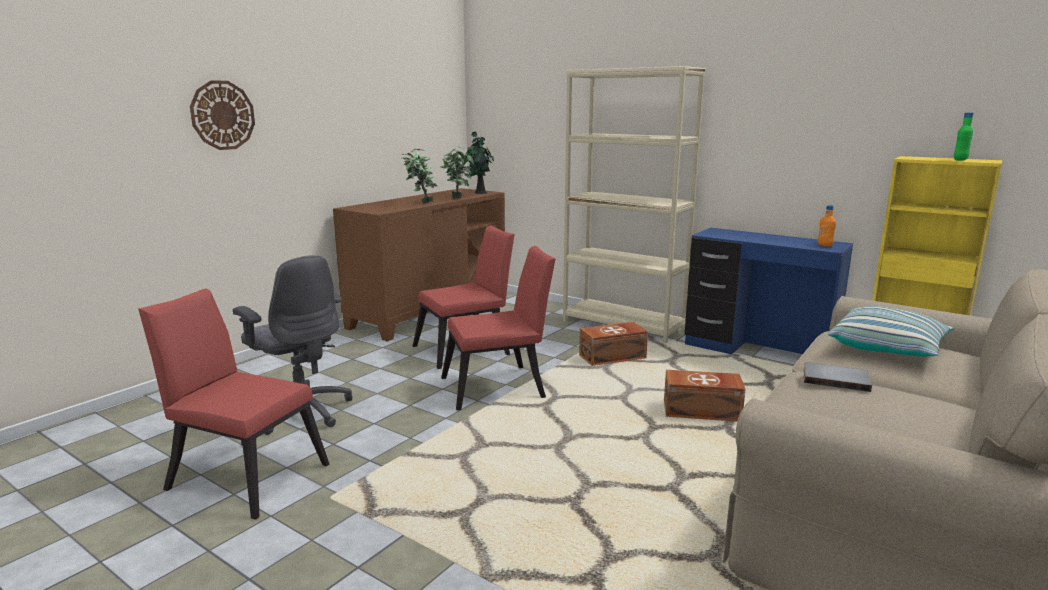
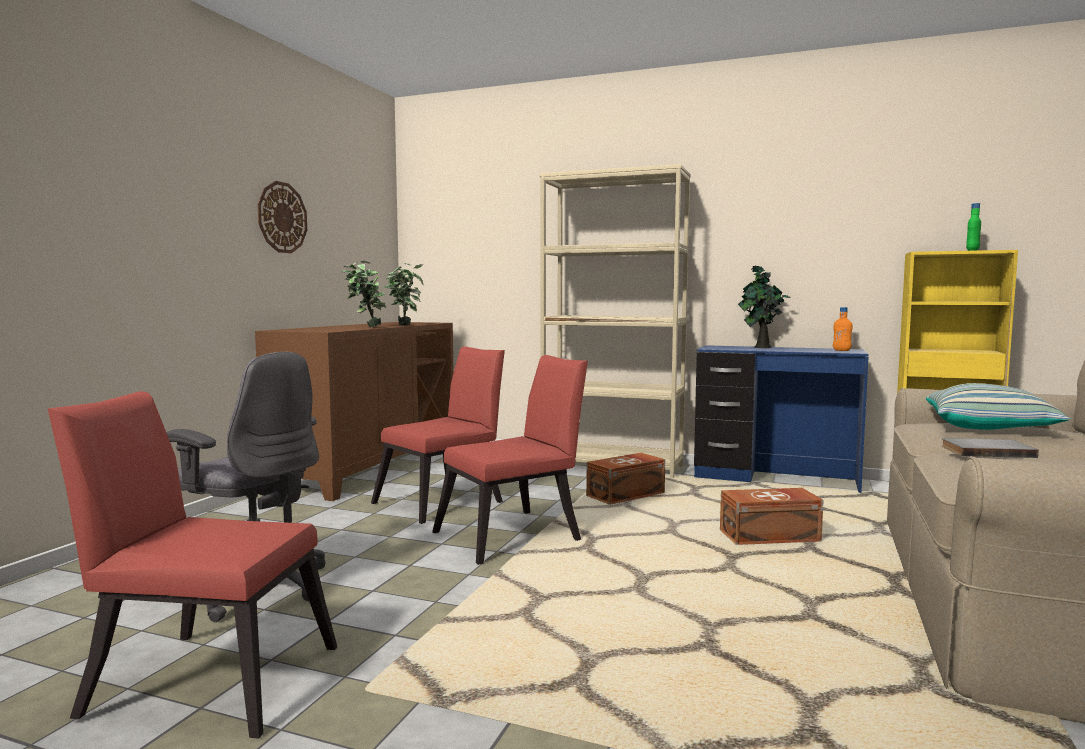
camera: 15 degrees left, 10 degrees down
wall clock [190,80,255,150] -> wall clock moved to [258,181,307,253]
potted plant [464,132,494,194] -> potted plant moved to [738,266,791,348]

